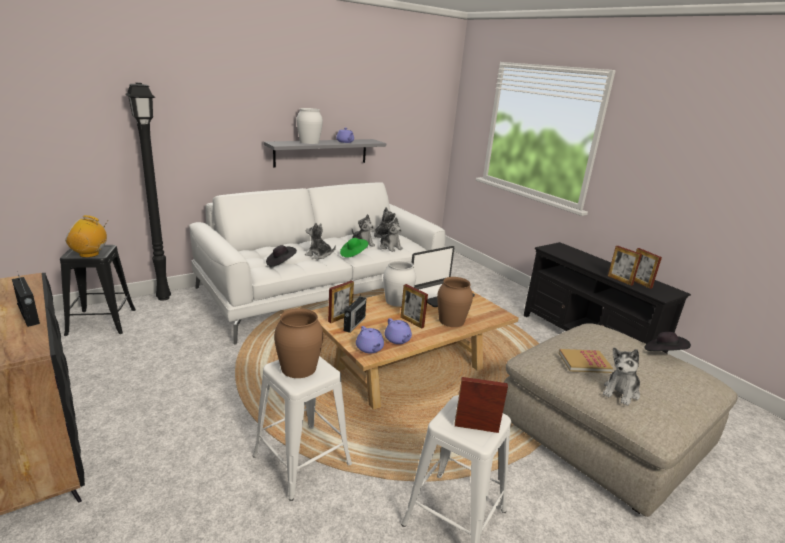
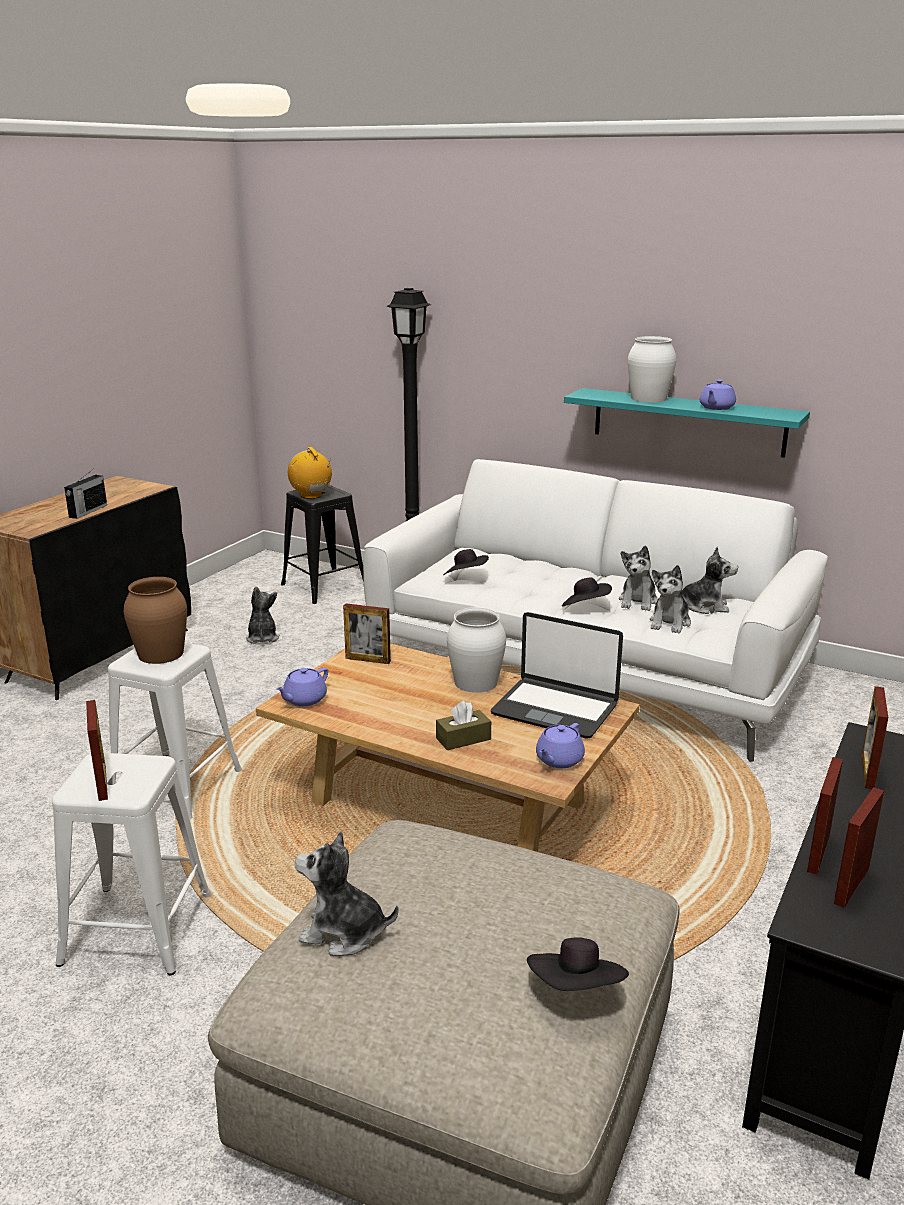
camera: 65 degrees right, 0 degrees up
grey shelf [264,139,386,167] -> turquoise shelf [564,388,810,458]
plush toy [305,222,336,259] -> plush toy moved to [246,587,280,644]
green hat [340,238,369,257] -> black hat [562,578,612,607]
radio [344,293,366,333] -> none
purple teapot [384,318,412,344] -> purple teapot moved to [536,723,585,768]
picture frame [401,284,428,329] -> picture frame moved to [862,686,888,789]
brown vase [437,277,473,327] -> brown tissue box [436,701,491,750]
book [559,349,613,373] -> none

